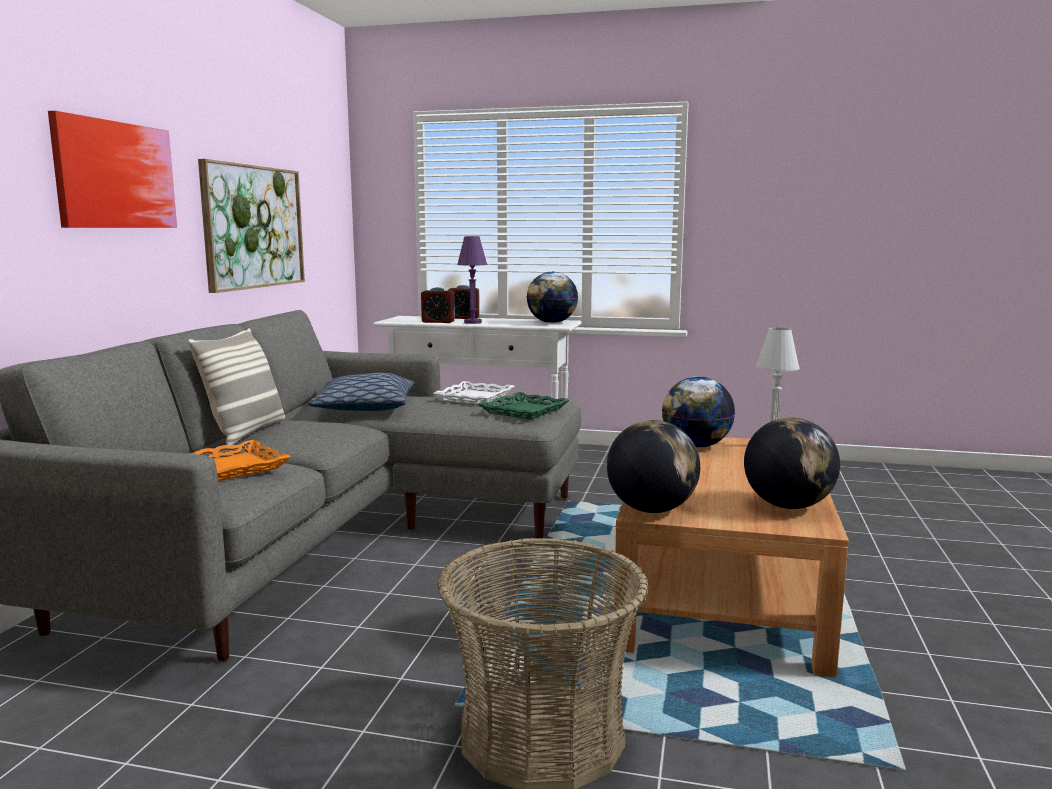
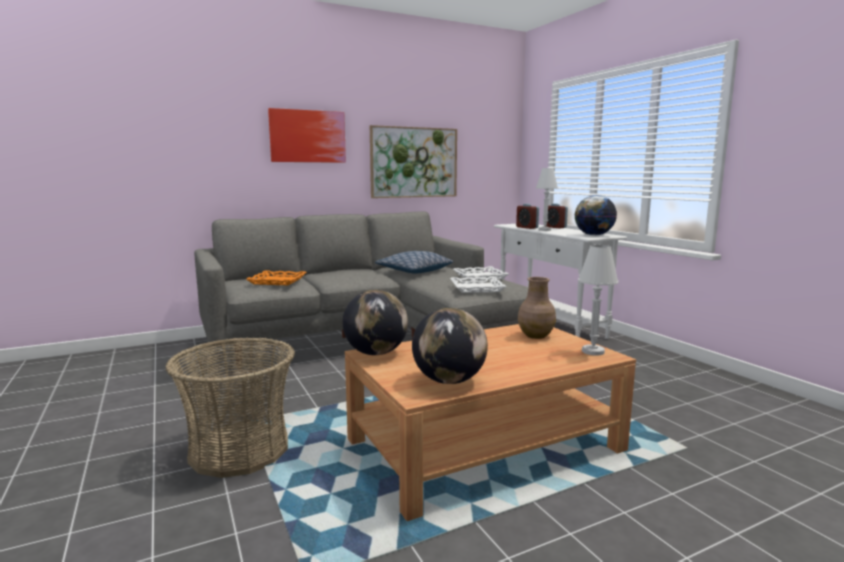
camera: 50 degrees right, 0 degrees up
pillow [188,328,285,445] -> none
purple table lamp [457,236,487,324] -> white table lamp [536,168,558,231]
green tray [478,392,569,419] -> white tray [450,277,507,293]
globe [662,376,735,448] -> brown vase [518,277,556,339]

